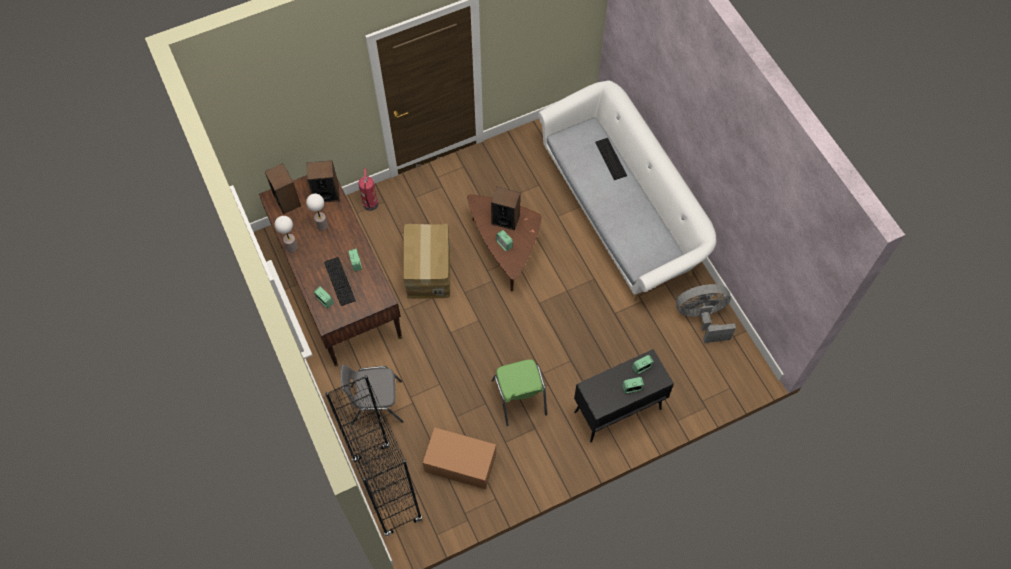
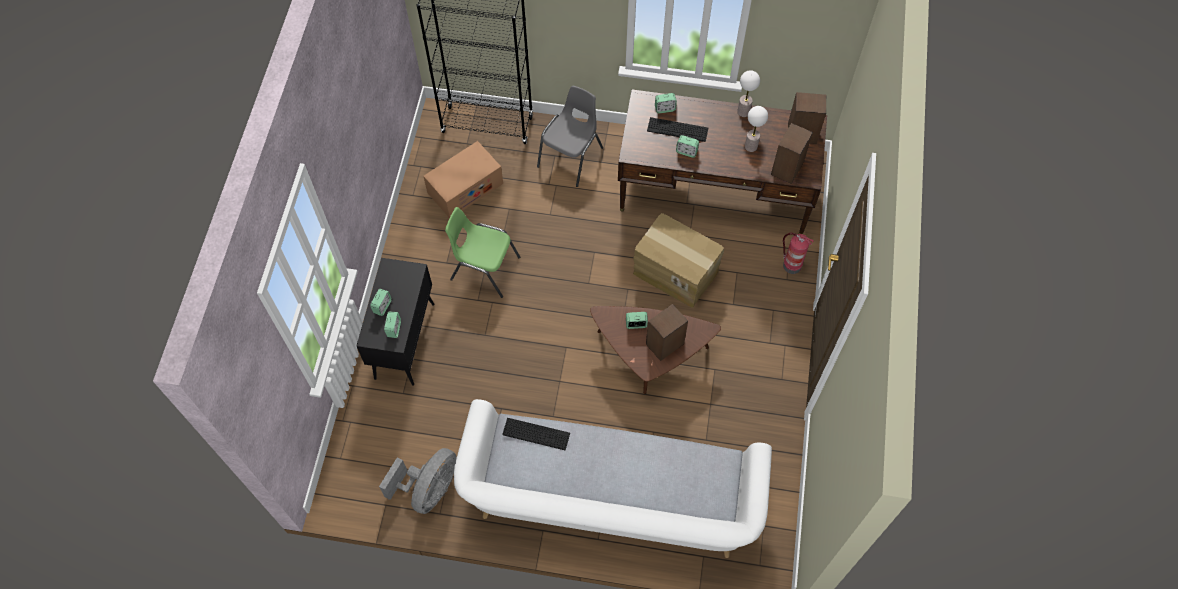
camera: 125 degrees right, 0 degrees up
keyboard [595,138,627,180] -> keyboard moved to [502,418,570,450]

